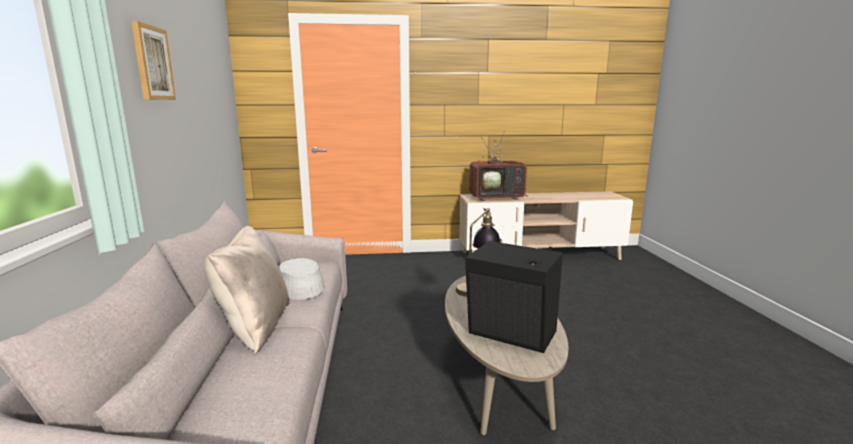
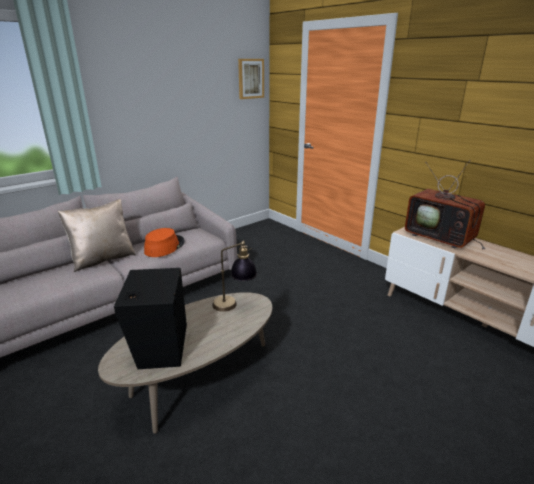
camera: 55 degrees right, 10 degrees up
picture [131,21,176,100] -> picture moved to [238,59,264,99]
grey hat [279,258,325,300] -> orange hat [144,228,185,257]

